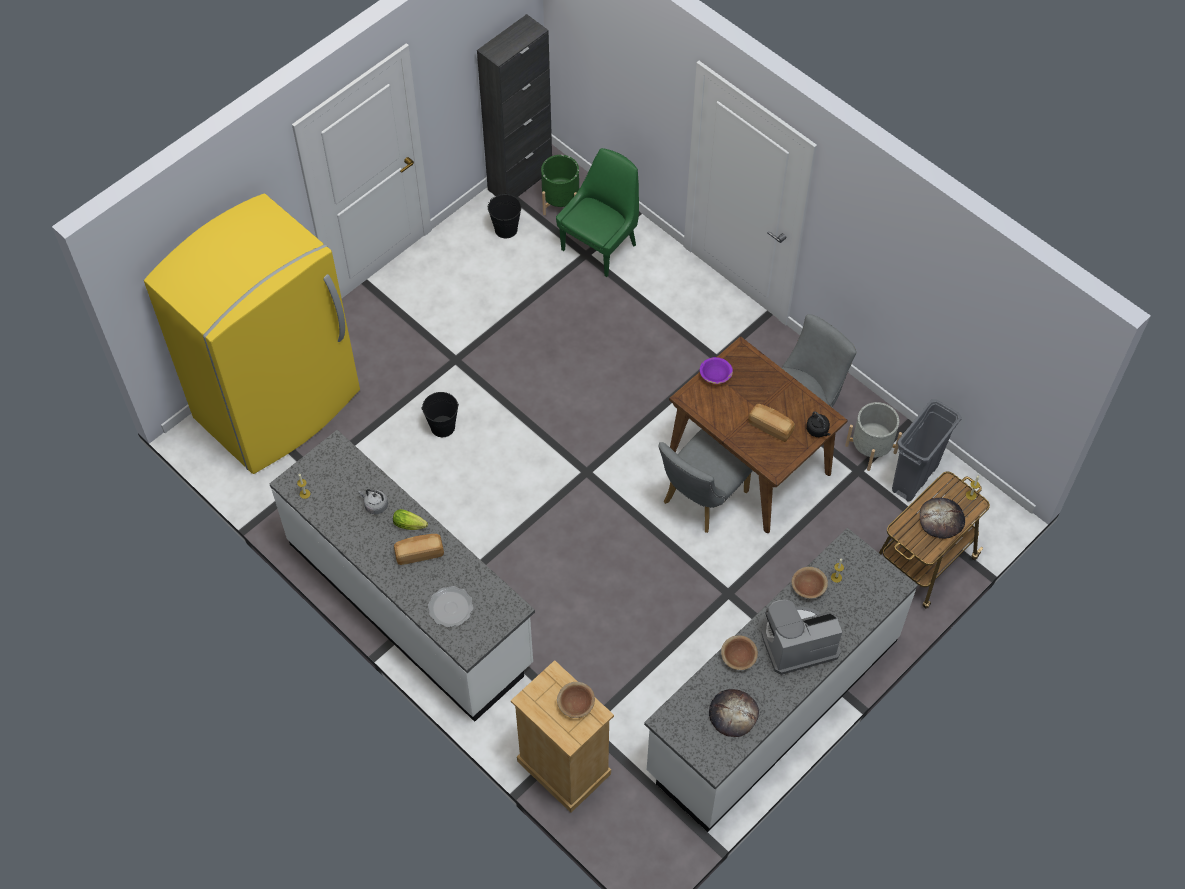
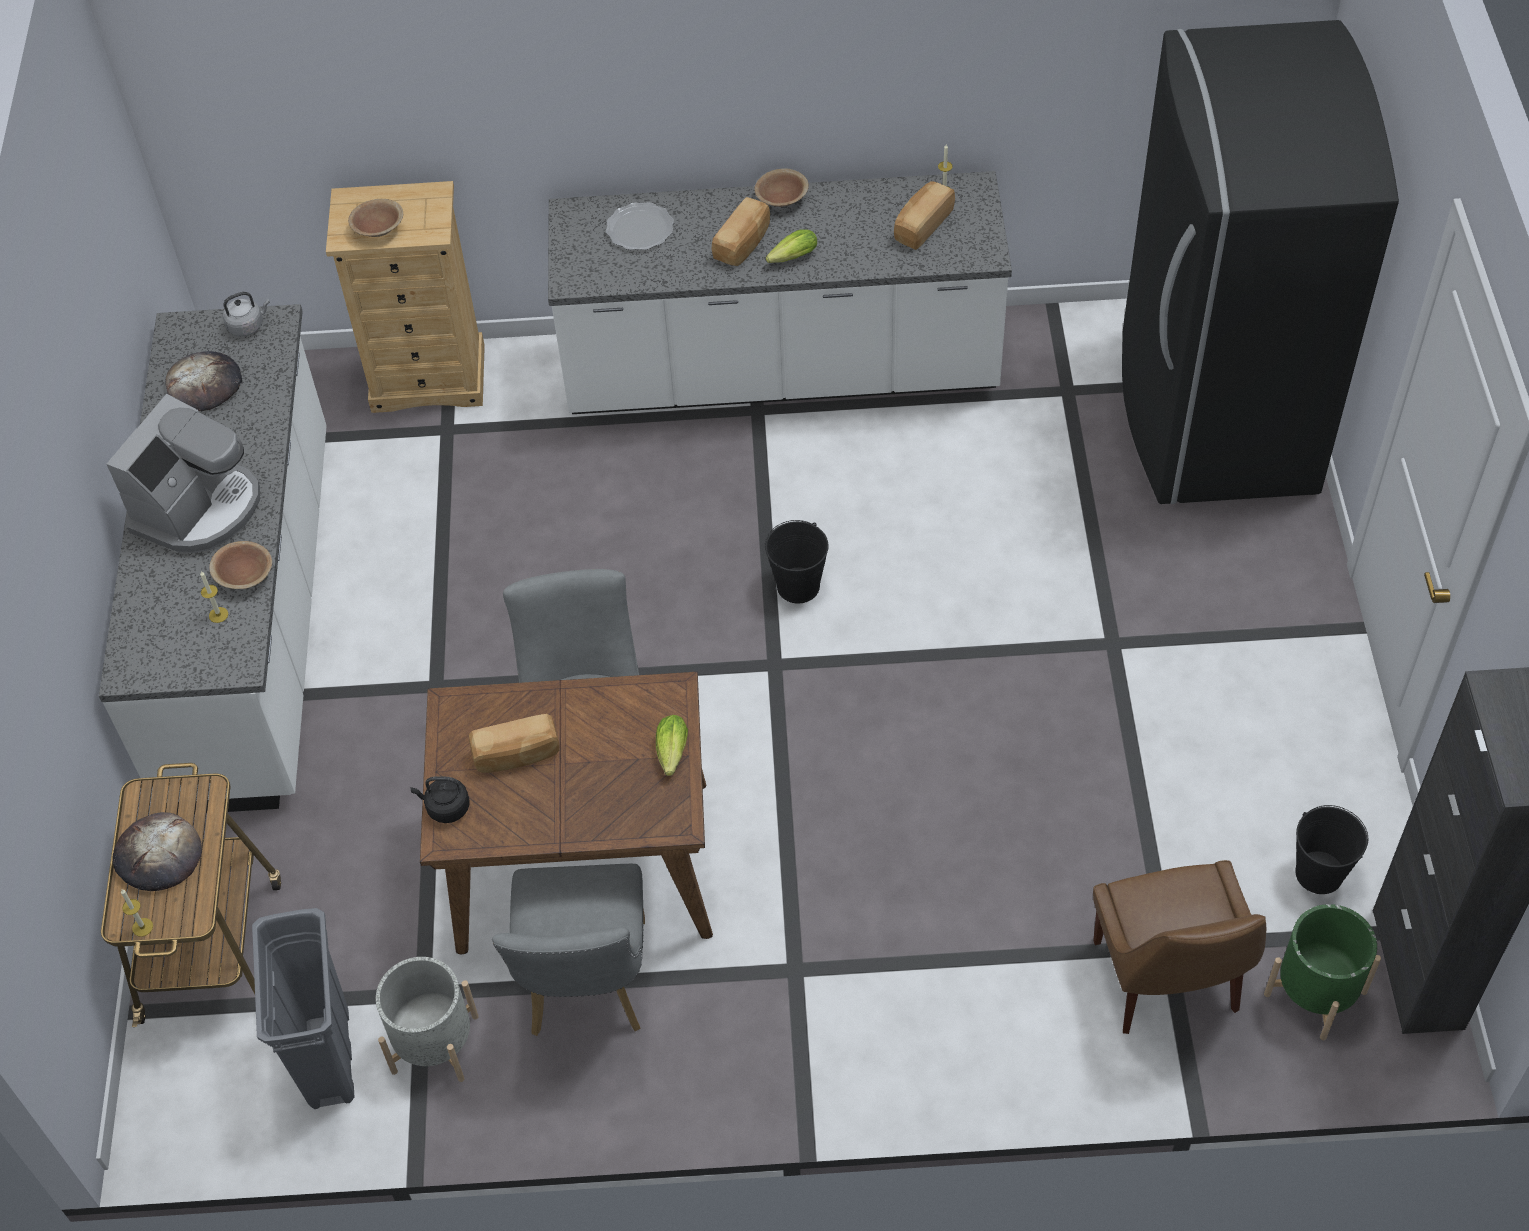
camera: 135 degrees right, 5 degrees down
yellow fridge [144,194,360,474] -> black fridge [1122,20,1399,504]
grey kettle [358,489,388,514] -> grey kettle moved to [222,292,270,336]
black bucket [422,392,459,437] -> black bucket moved to [765,520,829,604]
green chair [556,148,639,277] -> brown chair [1093,860,1266,1034]
purple bowl [700,357,733,384] -> lettuce [656,715,688,776]
brown bowl [721,635,758,670] -> brown bowl moved to [754,168,809,207]
none -> bread [894,181,955,250]

